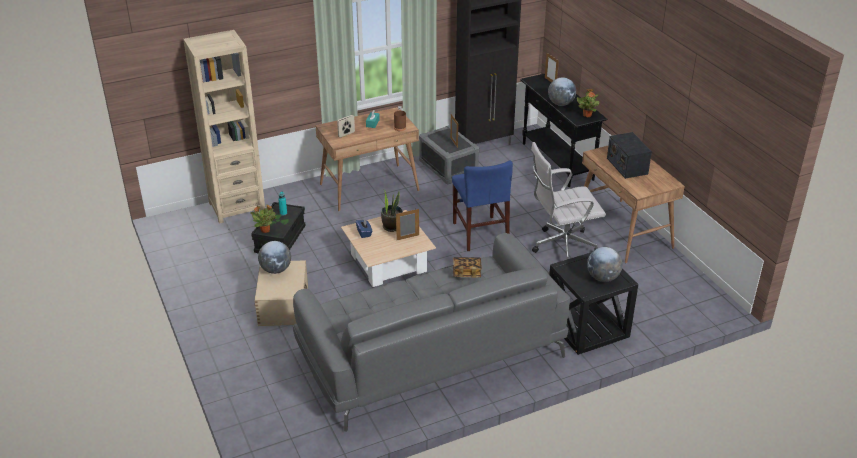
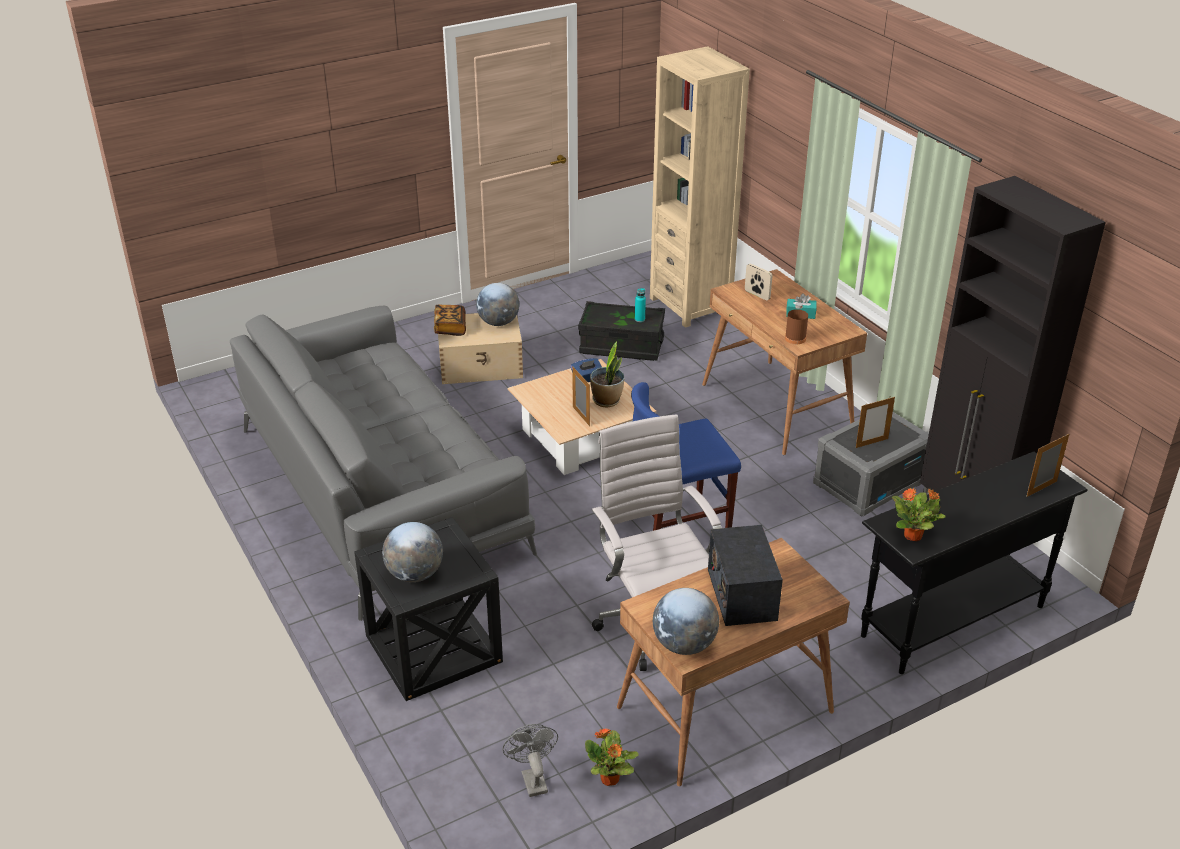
camera: 85 degrees right, 0 degrees up
potted plant [251,205,277,233] -> potted plant moved to [585,728,639,786]
book [453,257,482,278] -> book moved to [434,304,466,336]
globe [548,77,576,106] -> globe moved to [653,588,719,655]
radio [607,132,652,179] -> radio turned 75 degrees counterclockwise [708,525,783,626]
none -> grey fan [502,724,558,797]

